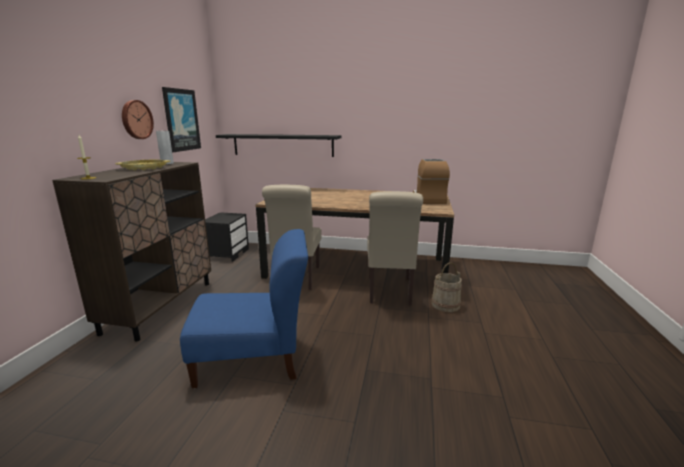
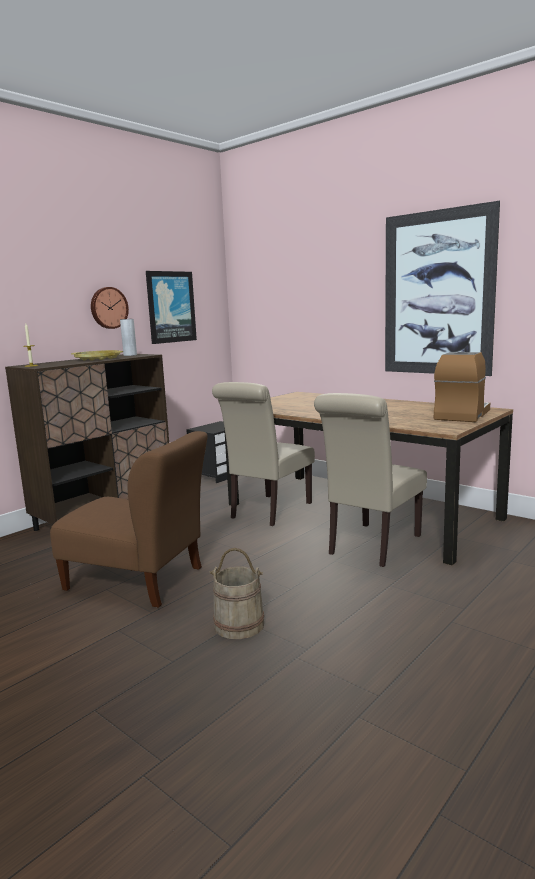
camera: 30 degrees right, 5 degrees down
blue chair [180,229,308,388] -> brown chair [50,431,208,607]
black shelf [216,134,342,157] -> none
beige bucket [431,262,462,312] -> beige bucket moved to [210,548,264,639]
none -> picture [385,201,500,376]

